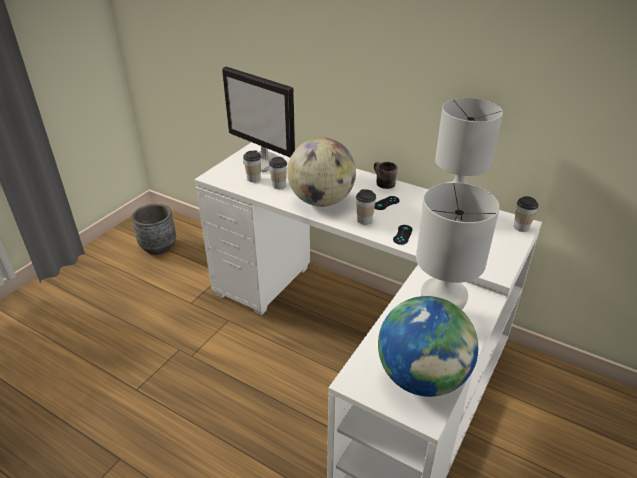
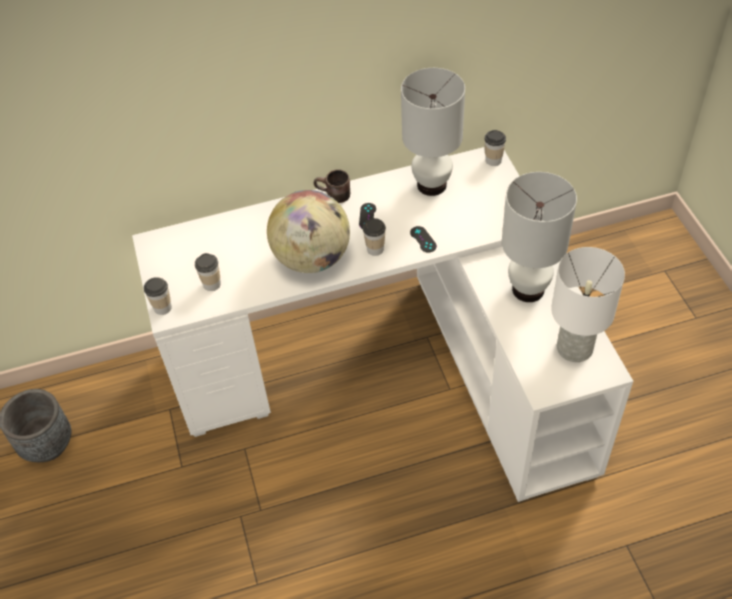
camera: 45 degrees left, 15 degrees up
monitor [222,67,295,172] -> none
cup [269,157,287,189] -> cup moved to [144,277,172,315]
globe [378,296,478,397] -> white table lamp [551,247,625,362]

